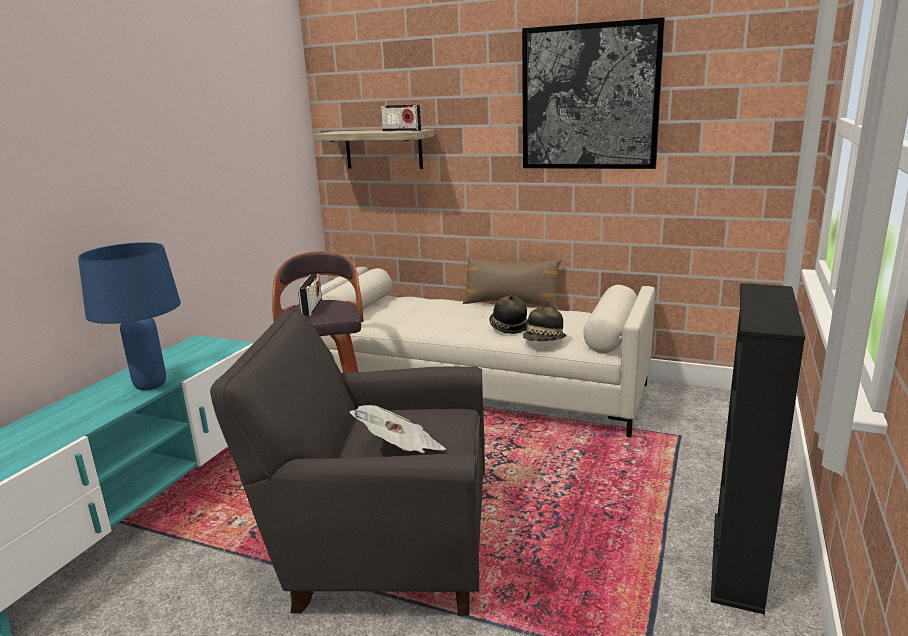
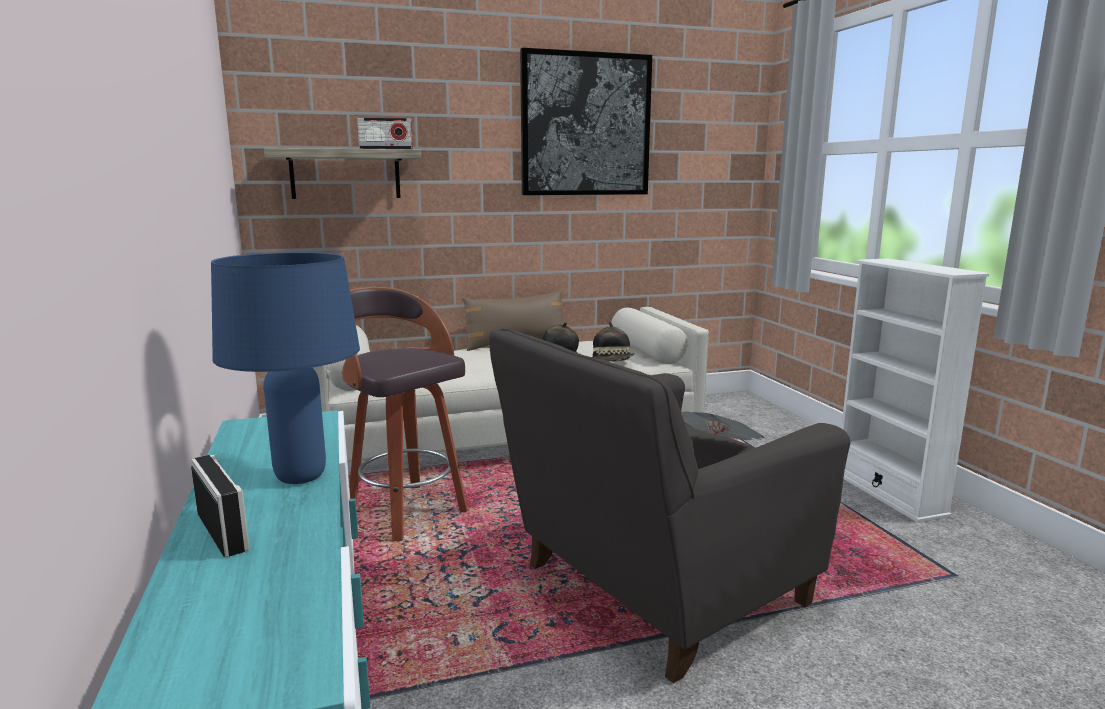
camera: 40 degrees left, 5 degrees down
radio [298,274,322,316] -> radio moved to [191,454,250,557]
black bookcase [711,283,805,614] -> white bookcase [841,258,989,523]

